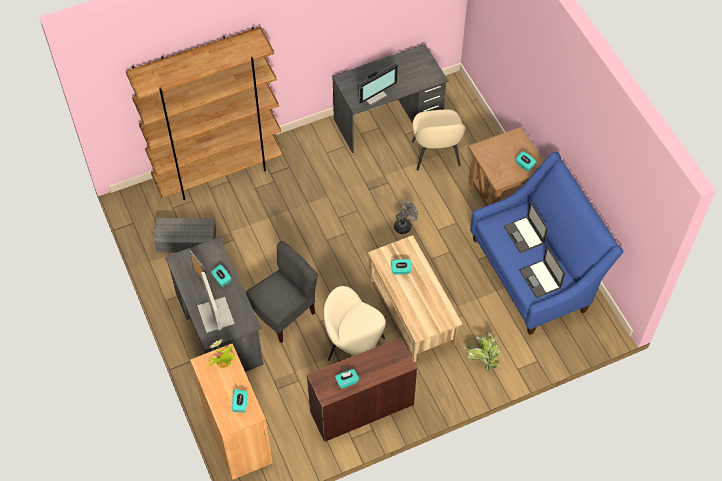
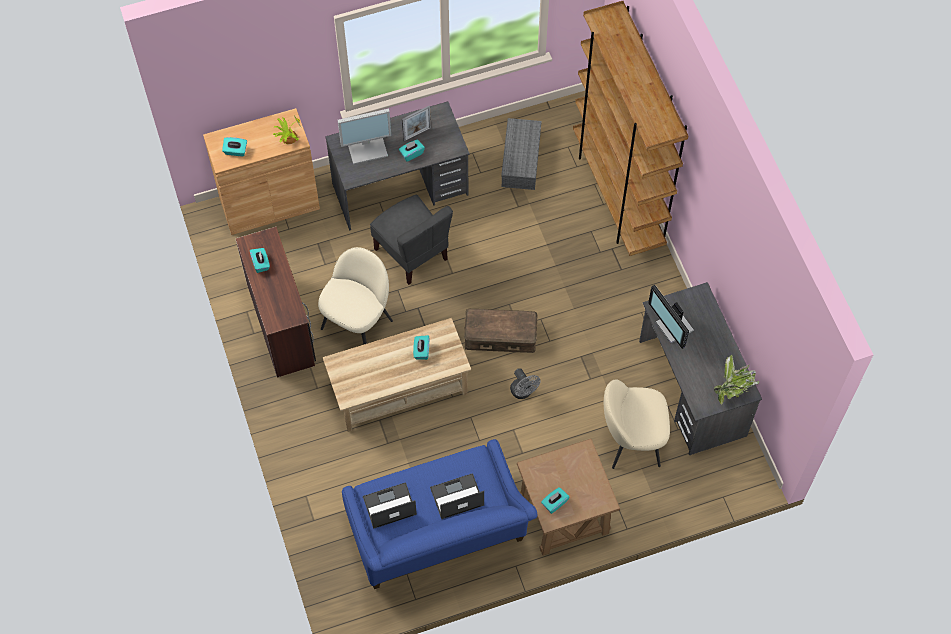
camera: 95 degrees right, 5 degrees up
potted plant [464,332,501,371] -> potted plant moved to [714,354,759,405]
none -> brown storage box [464,309,537,353]

